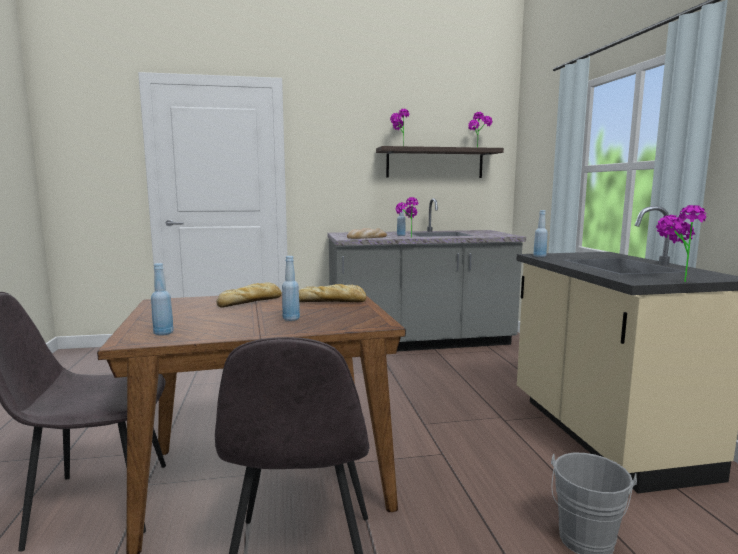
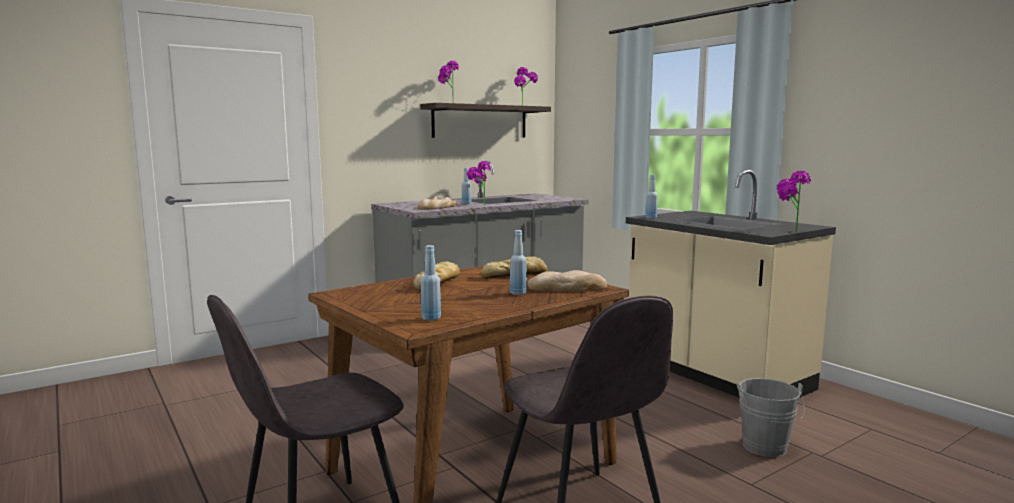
camera: 25 degrees left, 0 degrees up
none -> bread [528,270,607,291]

